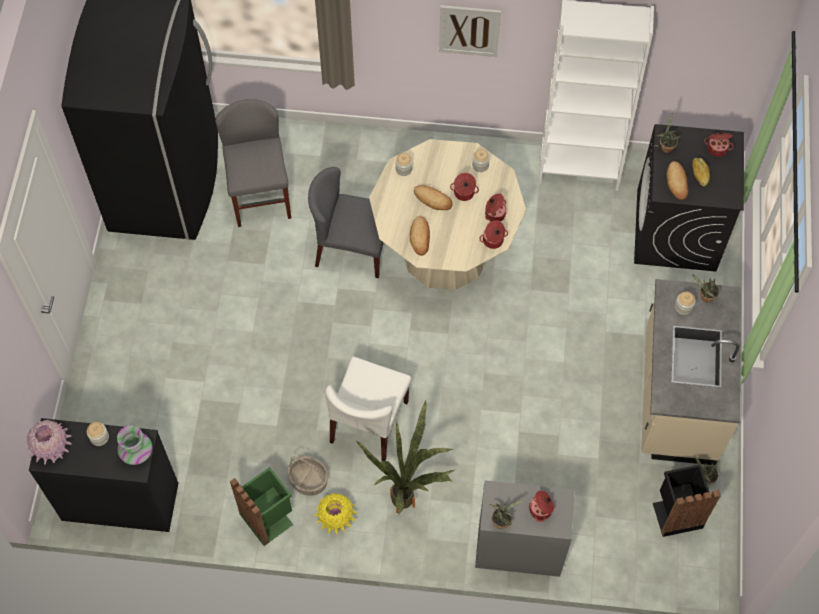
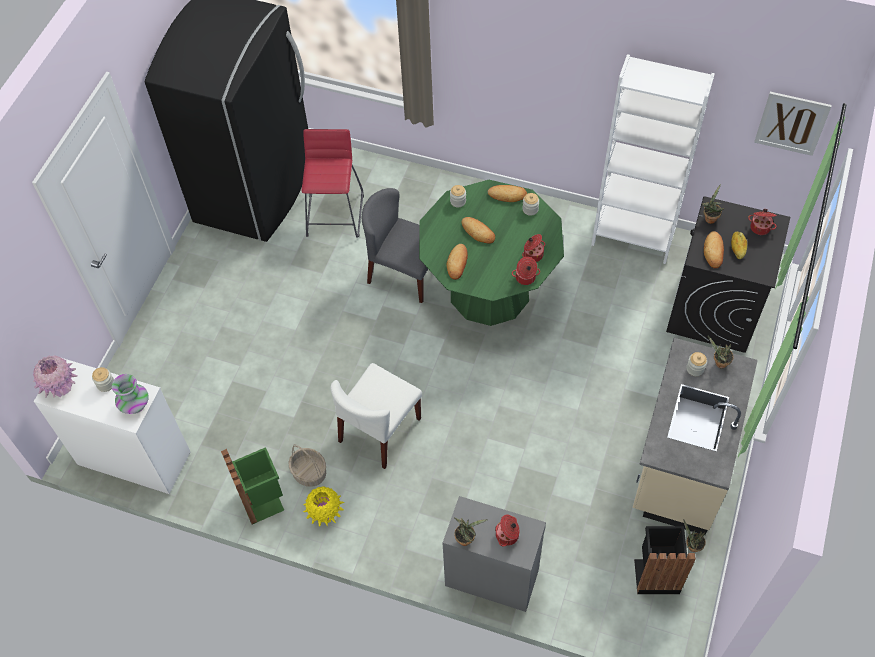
camera: 15 degrees right, 5 degrees down
black dresser [29,418,178,532] -> white dresser [34,358,191,494]
grey chair [215,99,291,227] -> red stool [302,129,364,238]
potted plant [356,399,456,514] -> none
beige dining table [369,139,526,290] -> green dining table [419,180,564,326]
picture [439,5,501,57] -> picture moved to [754,92,832,156]
cooking pot [450,173,479,201] -> none
none -> bread [488,185,527,202]

